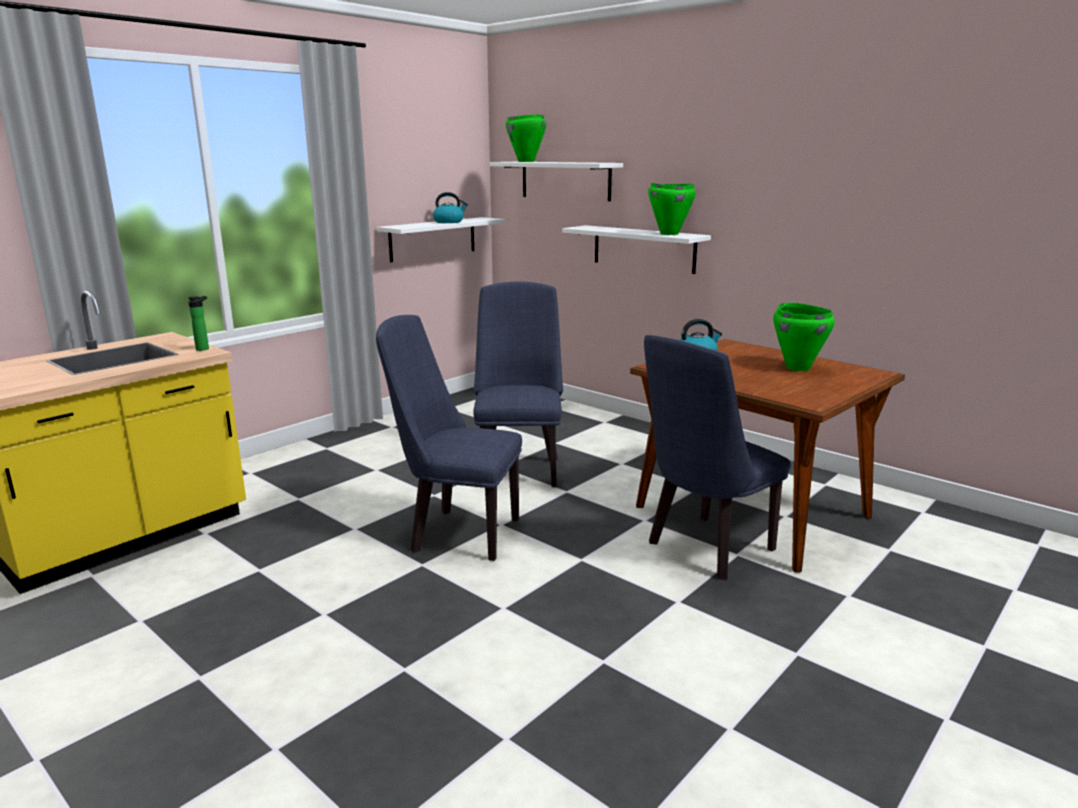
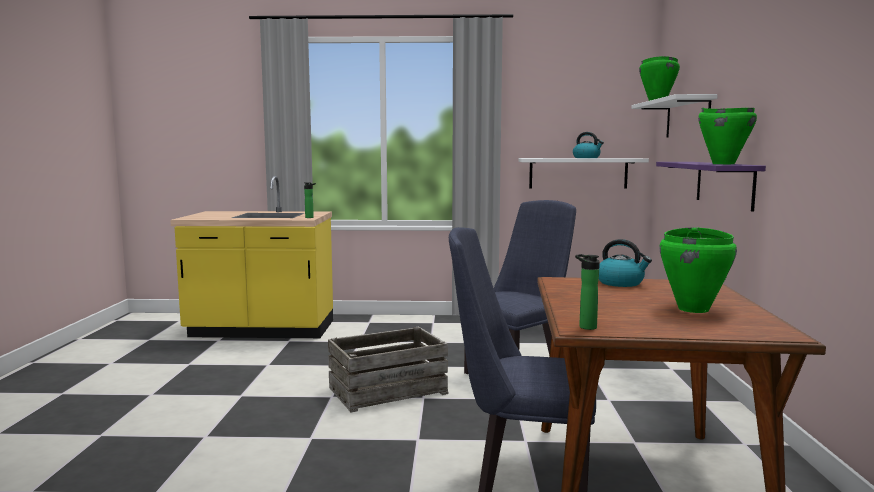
camera: 50 degrees right, 10 degrees down
blue chair [376,315,522,561] -> crate [328,327,449,412]
white shelf [562,225,711,274] -> purple shelf [656,162,766,212]
none -> bottle [575,254,600,330]

